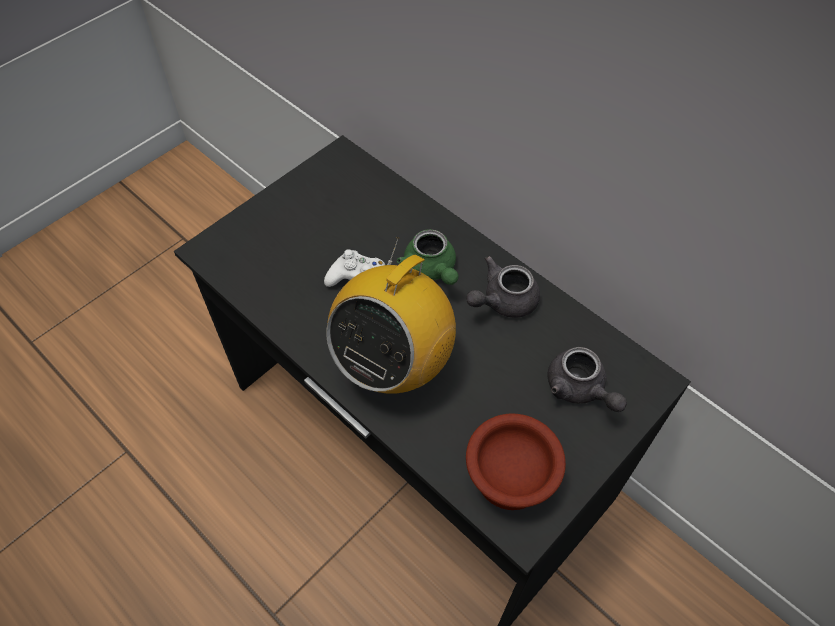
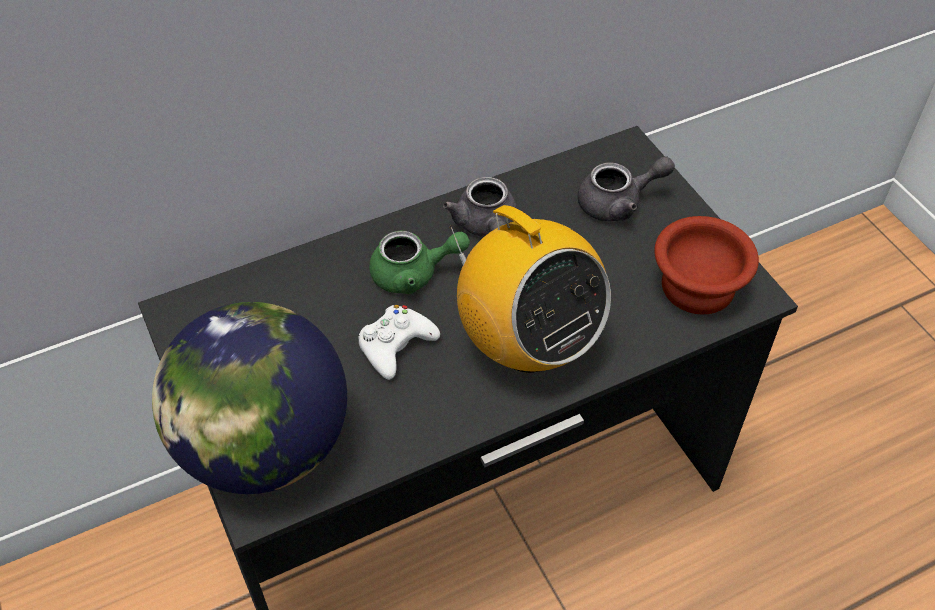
camera: 70 degrees left, 5 degrees down
none -> globe [152,302,347,494]

